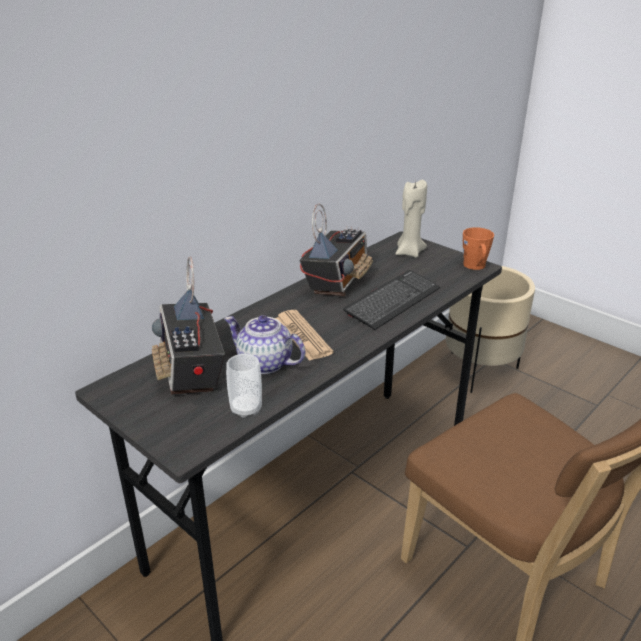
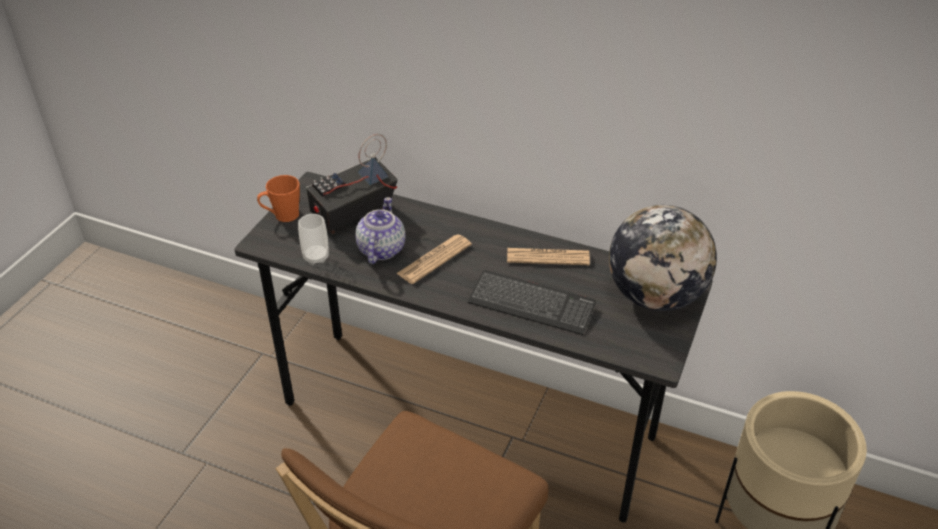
camera: 70 degrees right, 10 degrees up
radio [300,204,373,296] -> newspaper [507,248,590,265]
beige candle [396,180,427,258] -> globe [609,205,717,311]
orange mug [463,227,494,270] -> orange mug moved to [257,175,300,222]

